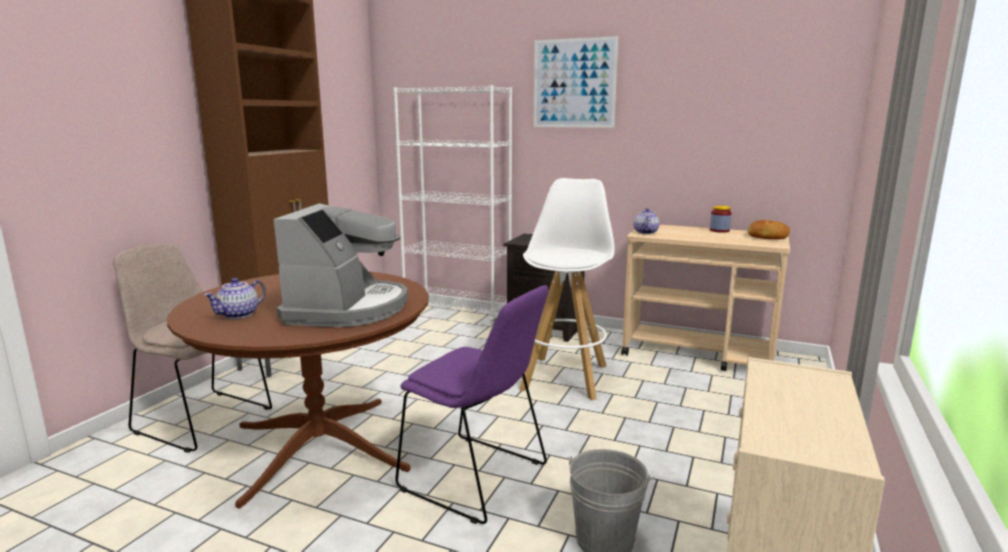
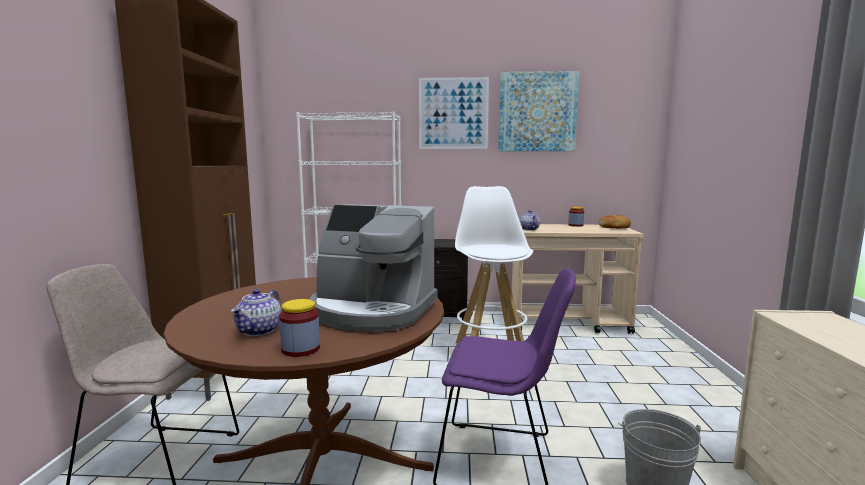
camera: 20 degrees left, 5 degrees down
coffee machine [273,203,408,327] -> coffee machine turned 120 degrees clockwise [309,204,438,332]
none -> jar [279,299,320,357]
none -> picture [498,71,579,151]

